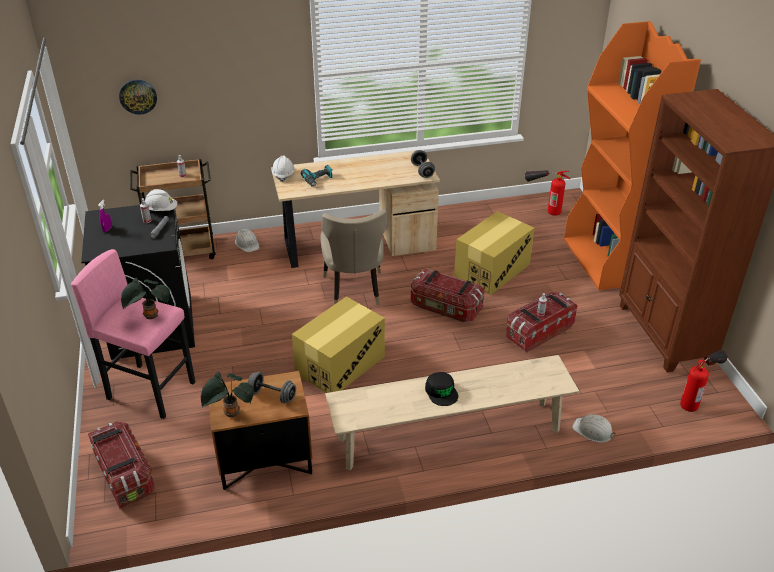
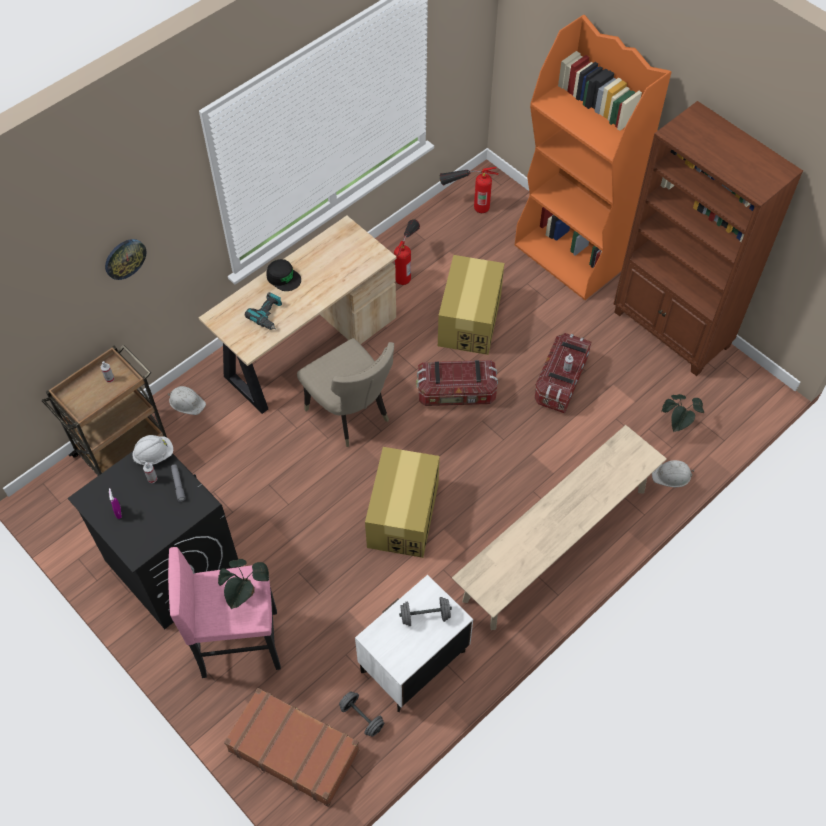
camera: 30 degrees left, 20 degrees up
storage box [88,422,155,509] -> brown suitcase [224,688,360,807]
wall clock [119,80,157,115] -> wall clock moved to [105,239,146,280]
potted plant [201,372,254,417] -> potted plant moved to [661,394,704,433]
brown nightstand [209,371,313,490] -> white nightstand [355,575,473,712]
white hard hat [272,155,295,182] -> none
grey dumbbell [411,150,435,178] -> grey dumbbell moved to [339,691,384,737]
black cap [425,372,458,406] -> black cap moved to [266,259,301,291]
fire extinguisher [680,350,727,412] -> fire extinguisher moved to [394,219,420,285]

